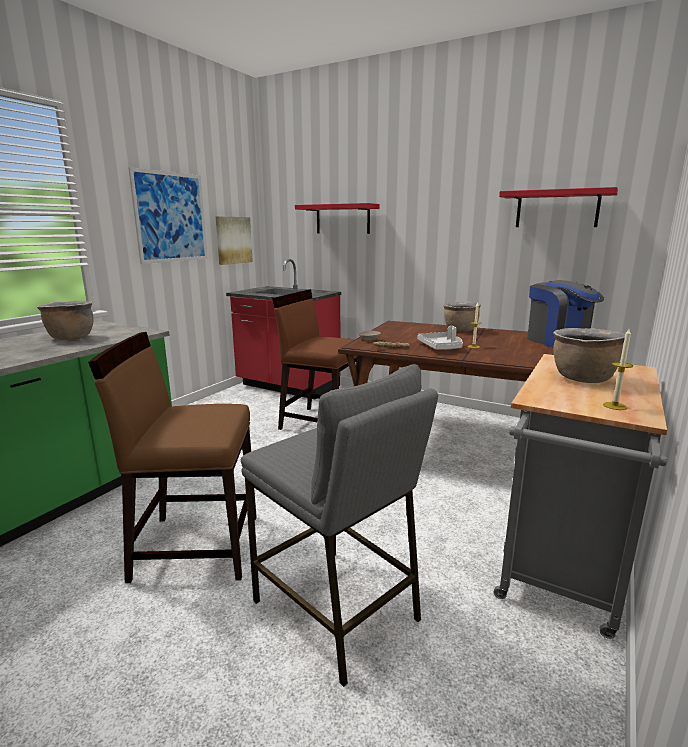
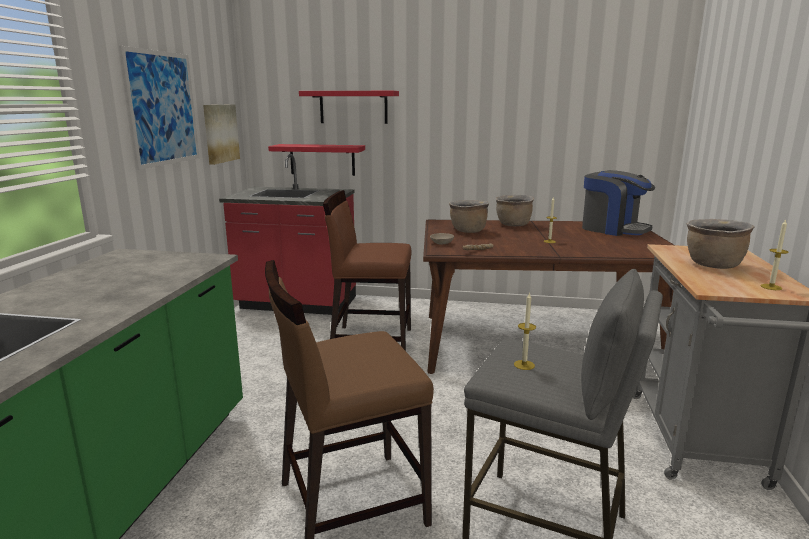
camera: 20 degrees left, 0 degrees up
brown cooking pot [37,301,94,340] -> brown cooking pot moved to [449,200,489,233]
grey tray [417,326,463,350] -> none
red shelf [499,187,618,227] -> red shelf moved to [268,144,365,176]
none -> candle [514,292,536,370]

